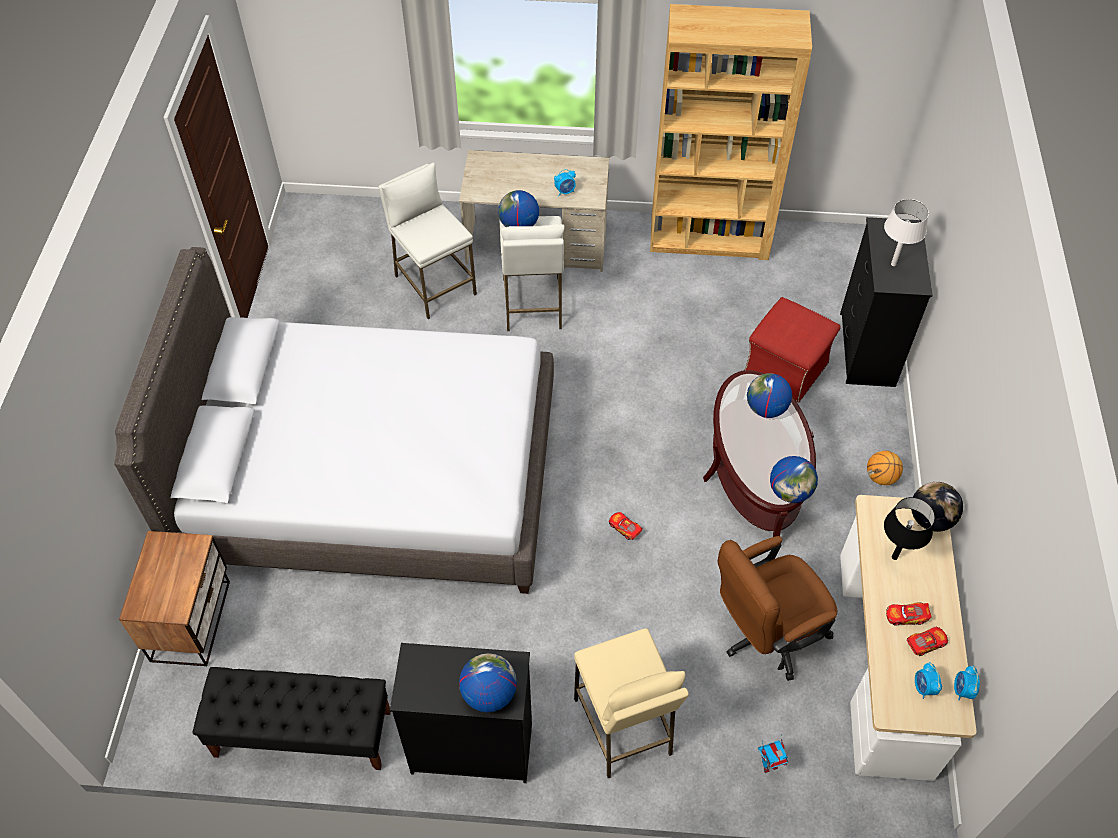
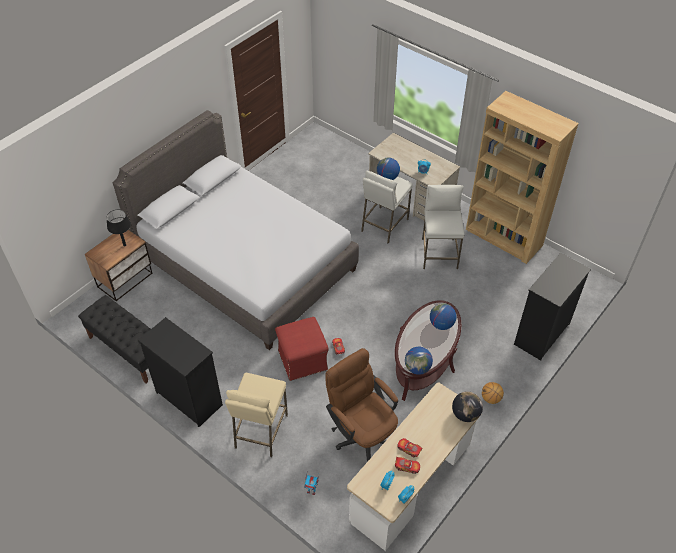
camera: 35 degrees right, 5 degrees down
white stool [378,163,477,319] -> white stool moved to [422,185,465,269]
globe [459,653,517,712] -> none
brown office chair [718,536,837,681] -> brown office chair turned 45 degrees clockwise [325,348,398,462]
red ottoman [744,297,841,403] -> red ottoman moved to [275,317,329,381]
white table lamp [884,199,929,266] -> none
black table lamp [884,497,935,560] -> black table lamp moved to [106,210,131,247]

